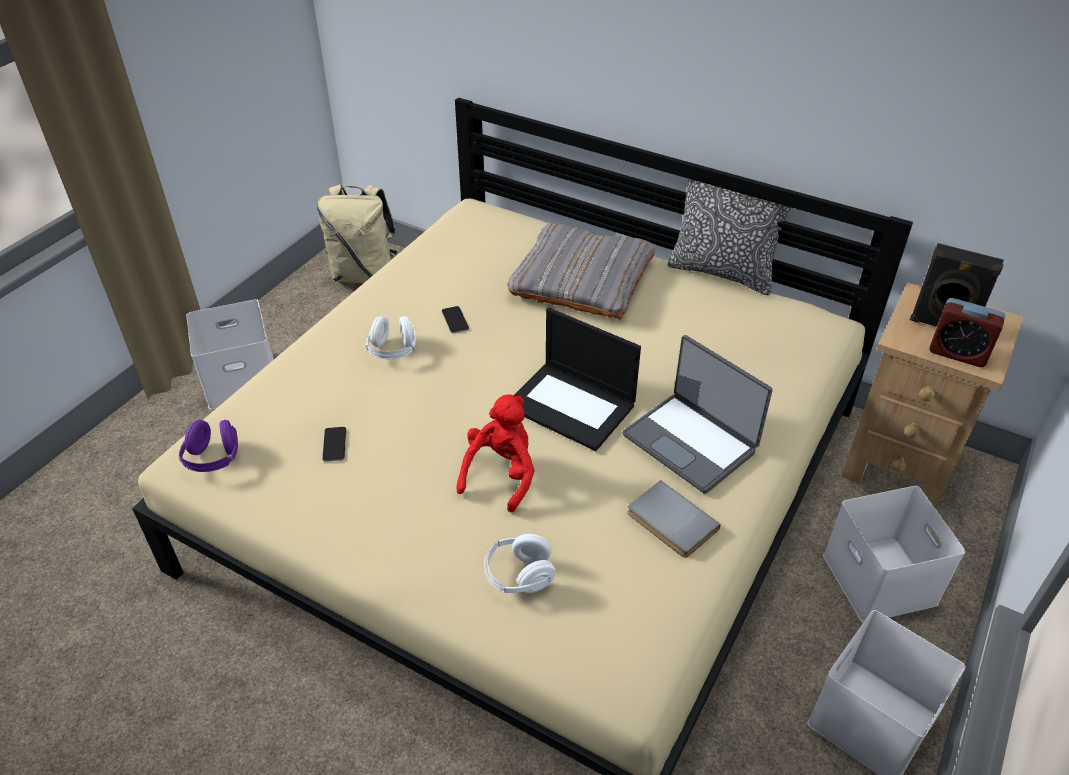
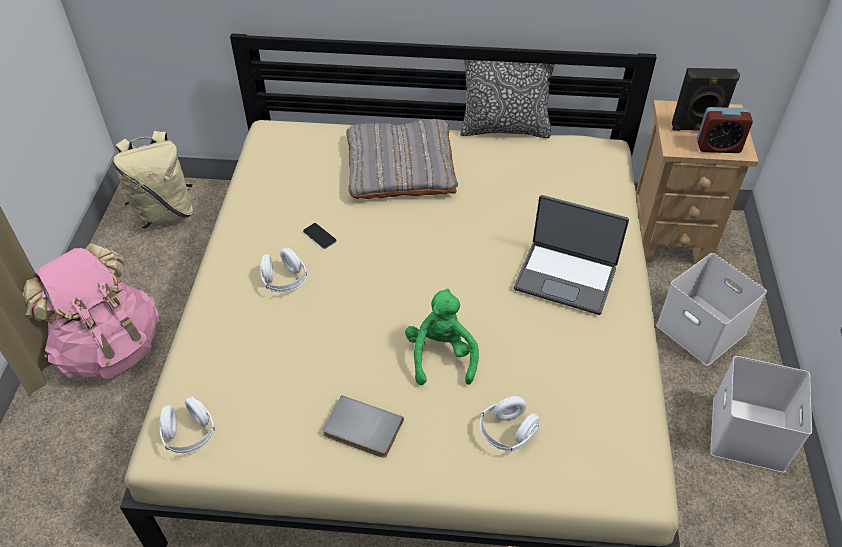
camera: 25 degrees left, 5 degrees up
purple headphones [179,420,238,472] -> white headphones [160,397,215,454]
white storage box [186,299,274,410] -> pink backpack [23,243,159,379]
phone [322,427,346,462] -> none
red plush toy [456,395,535,512] -> green plush toy [405,288,479,385]
laptop [514,308,641,451] -> none
grey book [627,480,721,558] -> grey book moved to [323,395,404,458]

